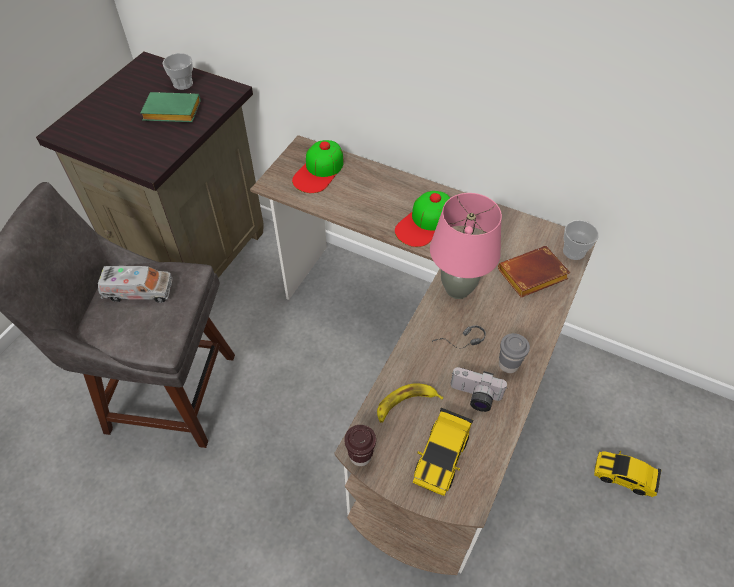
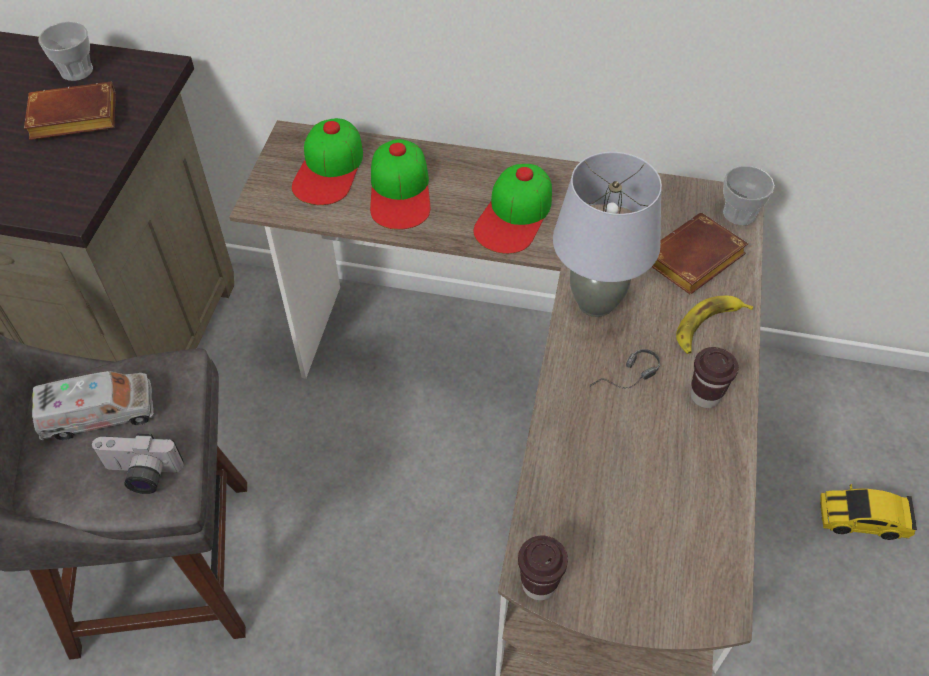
camera: 15 degrees left, 0 degrees up
green book [140,92,200,122] -> brown book [24,82,116,140]
banana [377,383,444,423] -> banana moved to [676,295,753,354]
toy car [413,407,473,496] -> none
pink table lamp [430,193,502,299] -> grey table lamp [553,152,662,317]
camera [450,367,507,412] -> camera moved to [91,433,184,494]
grey cup [499,333,530,373] -> brown cup [690,347,739,408]
none -> cap [370,139,430,230]

